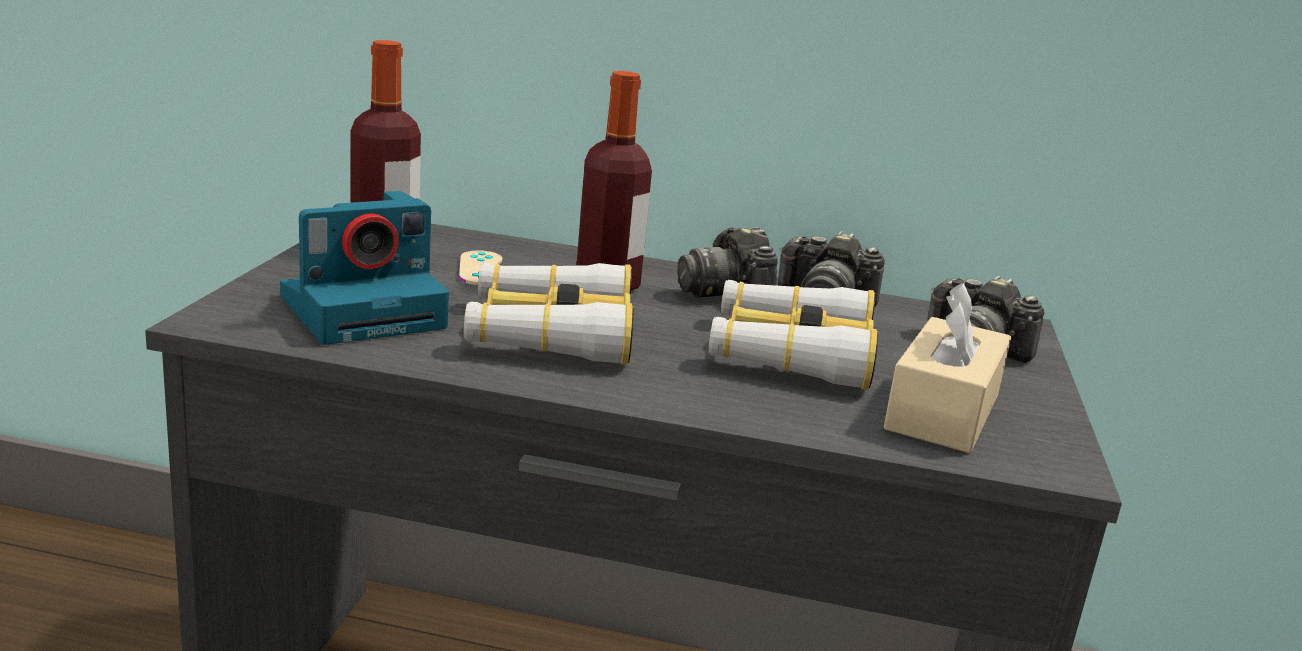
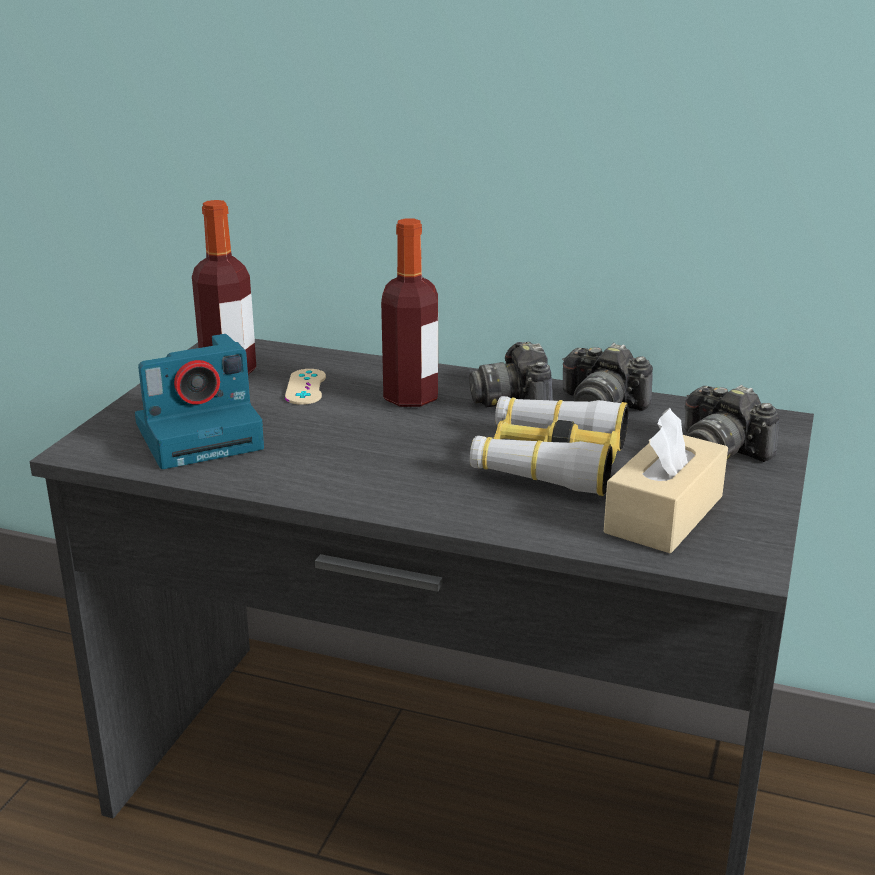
camera: 10 degrees right, 5 degrees up
binoculars [464,263,634,365] -> none

